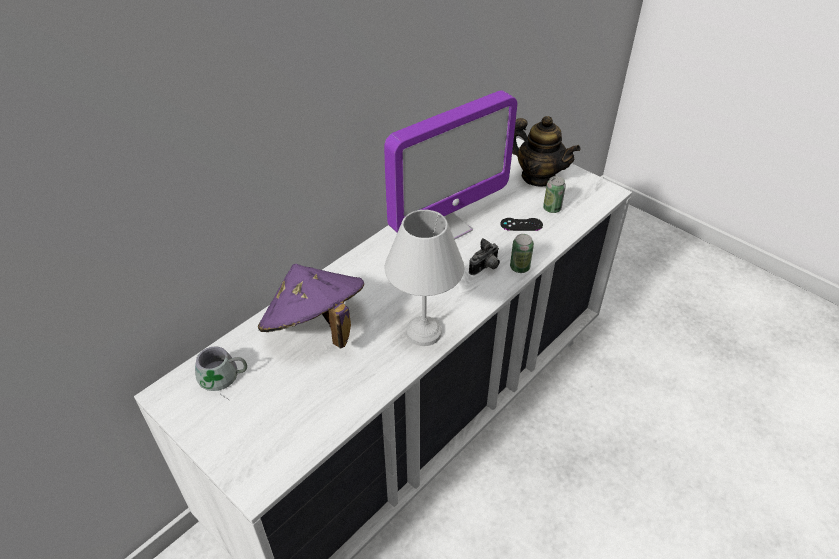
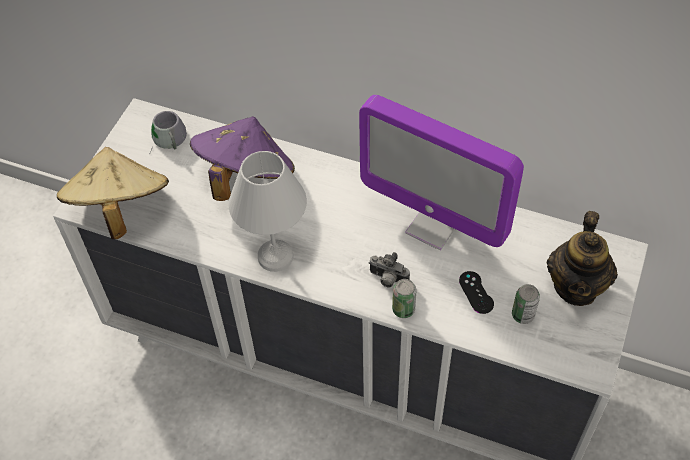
camera: 70 degrees right, 10 degrees up
none -> beige hat [57,147,169,239]

